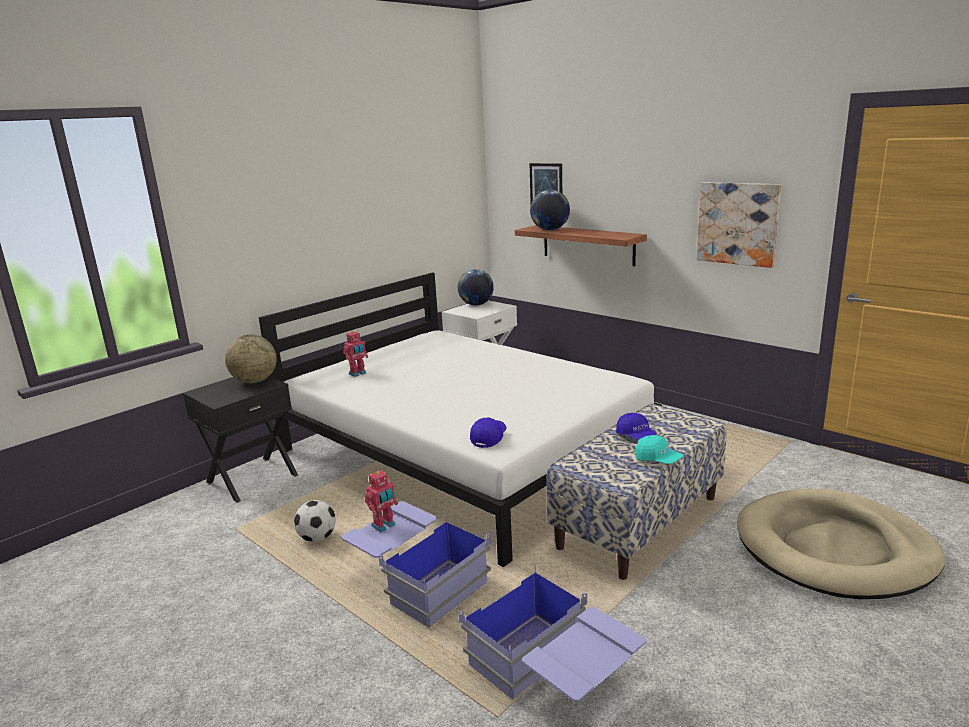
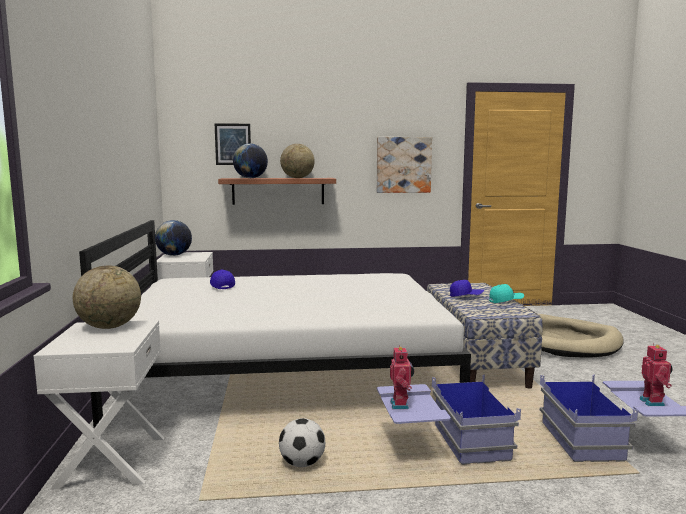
camera: 50 degrees left, 10 degrees down
black nightstand [183,377,298,503] -> white nightstand [34,320,164,490]
toy robot [343,330,368,377] -> toy robot moved to [639,343,673,406]
blue cap [470,417,507,448] -> blue cap moved to [210,270,235,290]
none -> globe [280,144,315,178]

